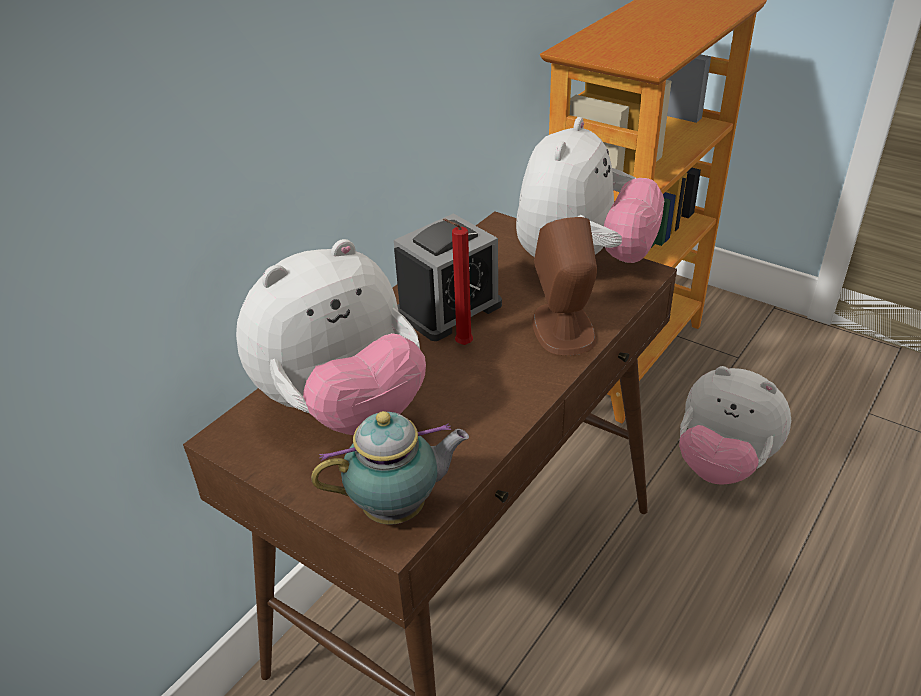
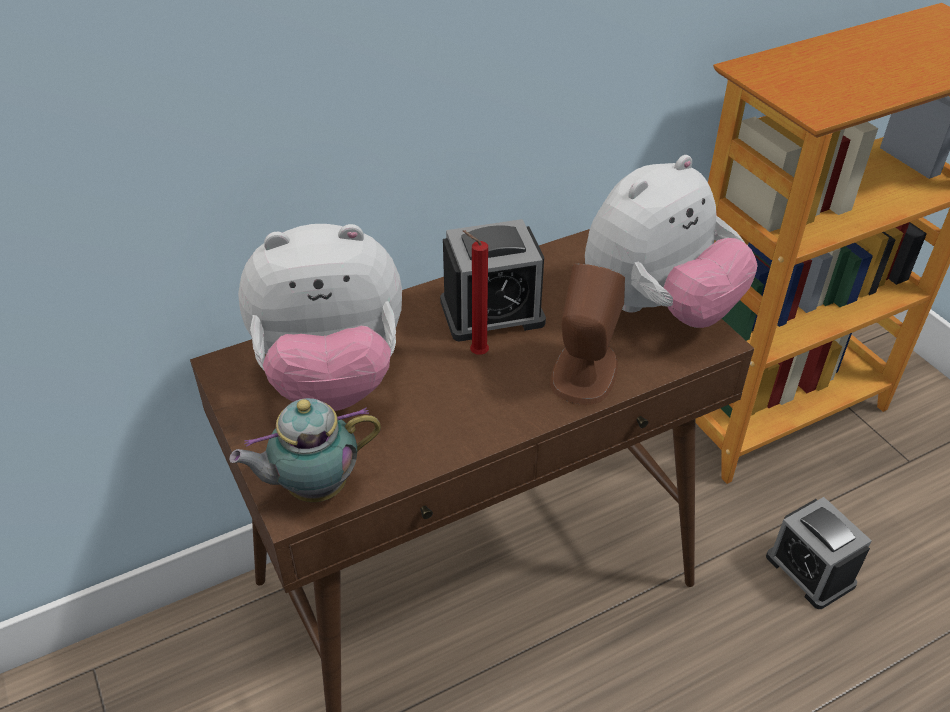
camera: 25 degrees right, 5 degrees up
teapot [311,411,469,525] -> teapot turned 150 degrees clockwise [229,398,381,502]
plush toy [679,366,791,485] -> alarm clock [766,497,872,609]

